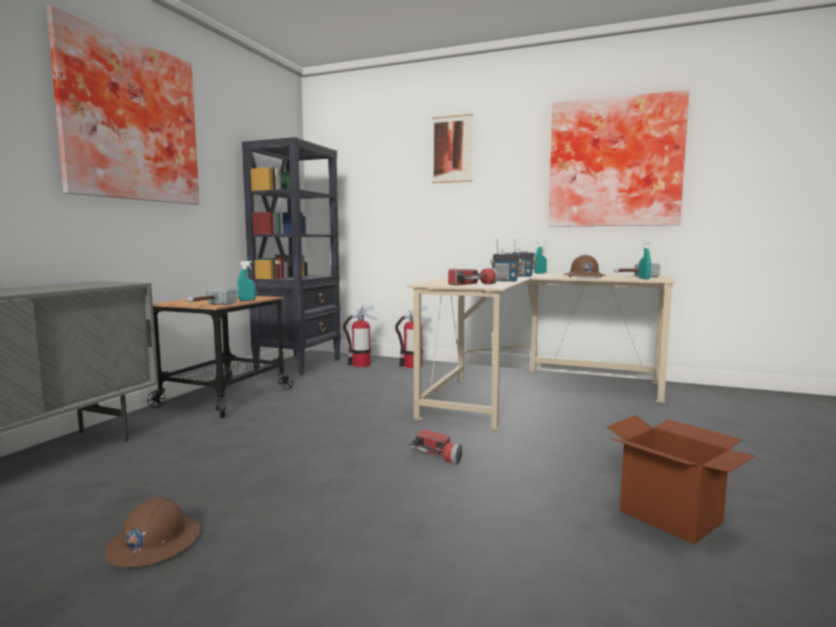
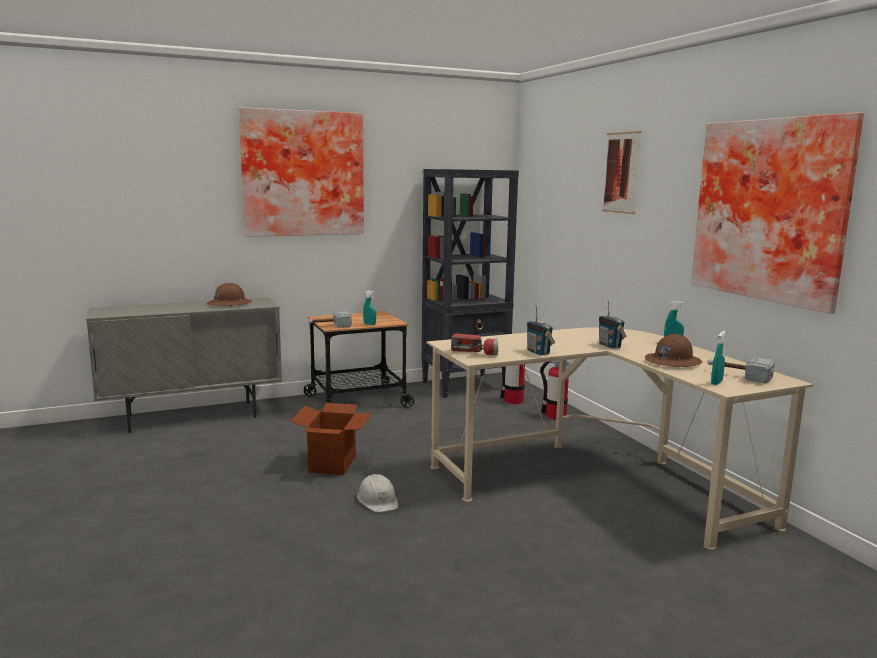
camera: 45 degrees right, 5 degrees up
brown hard hat [105,497,201,567] -> brown hard hat moved to [207,283,252,307]
flashlight [409,429,462,464] -> white hard hat [357,474,398,512]
cardboard box [606,415,756,544] -> cardboard box moved to [290,403,372,475]

